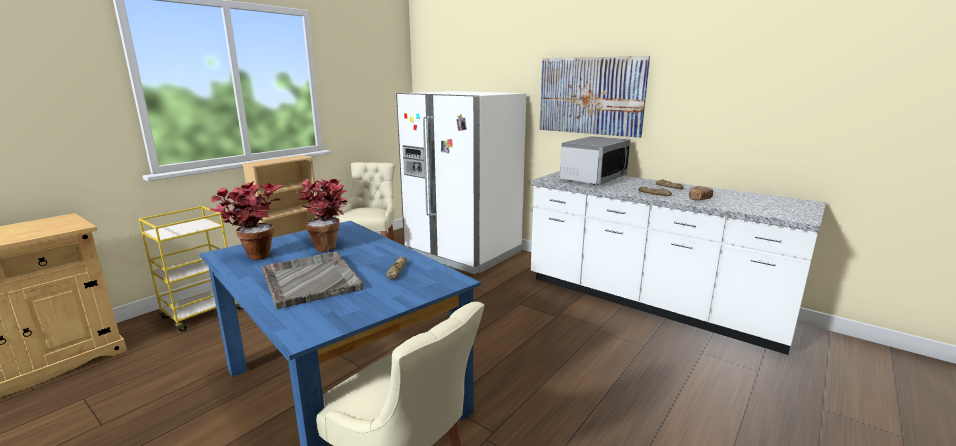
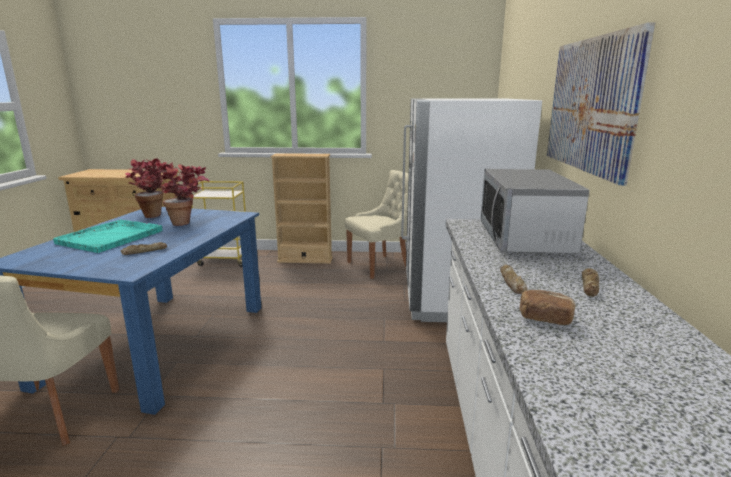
camera: 55 degrees right, 0 degrees up
grey tray [262,251,363,309] -> turquoise tray [53,219,162,253]
microwave [560,136,630,185] -> microwave turned 90 degrees clockwise [481,169,589,253]

